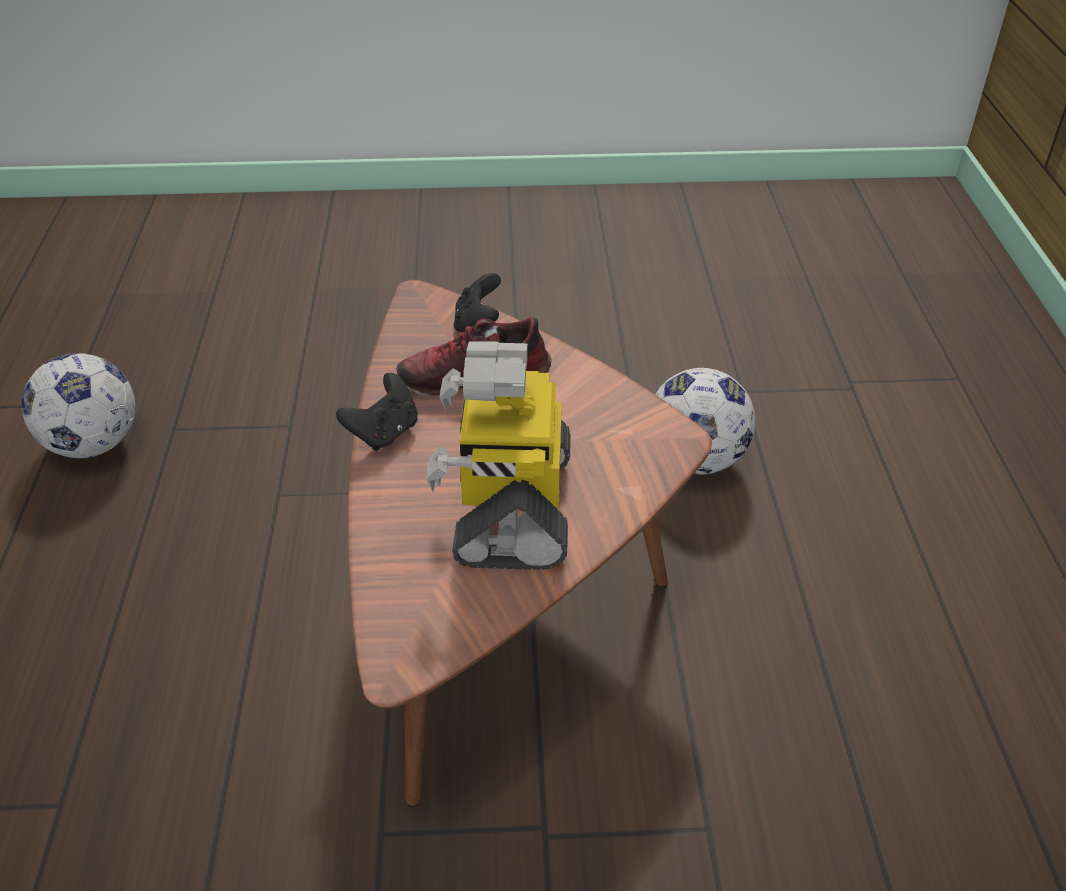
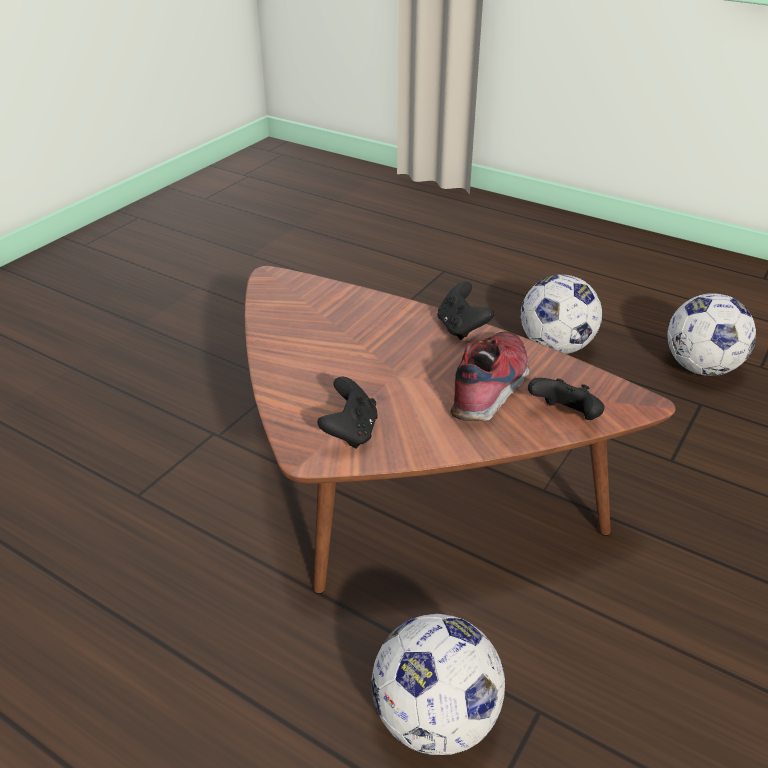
camera: 125 degrees right, 5 degrees down
toy robot [426,341,571,570] -> none
none -> black game controller [317,377,378,449]
none -> football [521,275,603,354]

